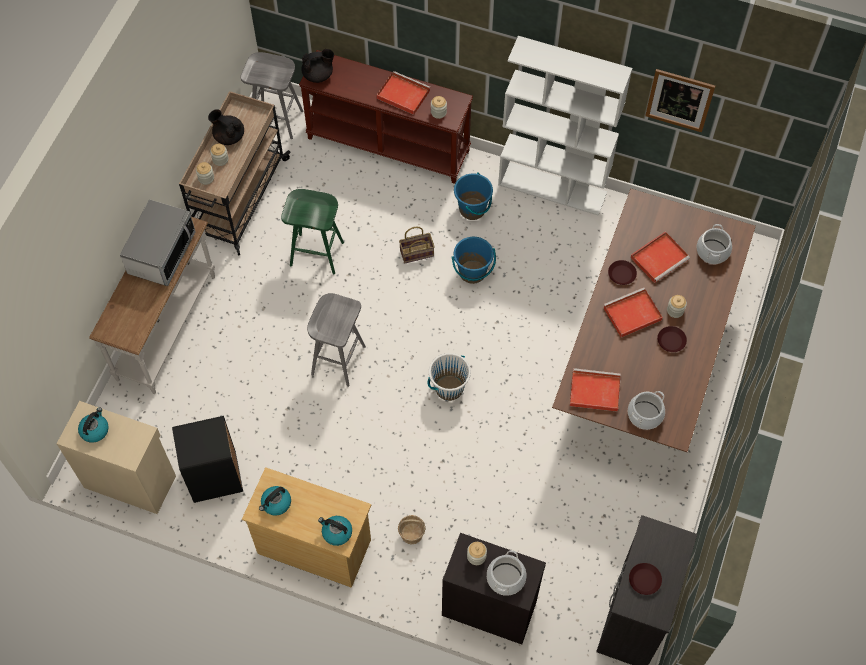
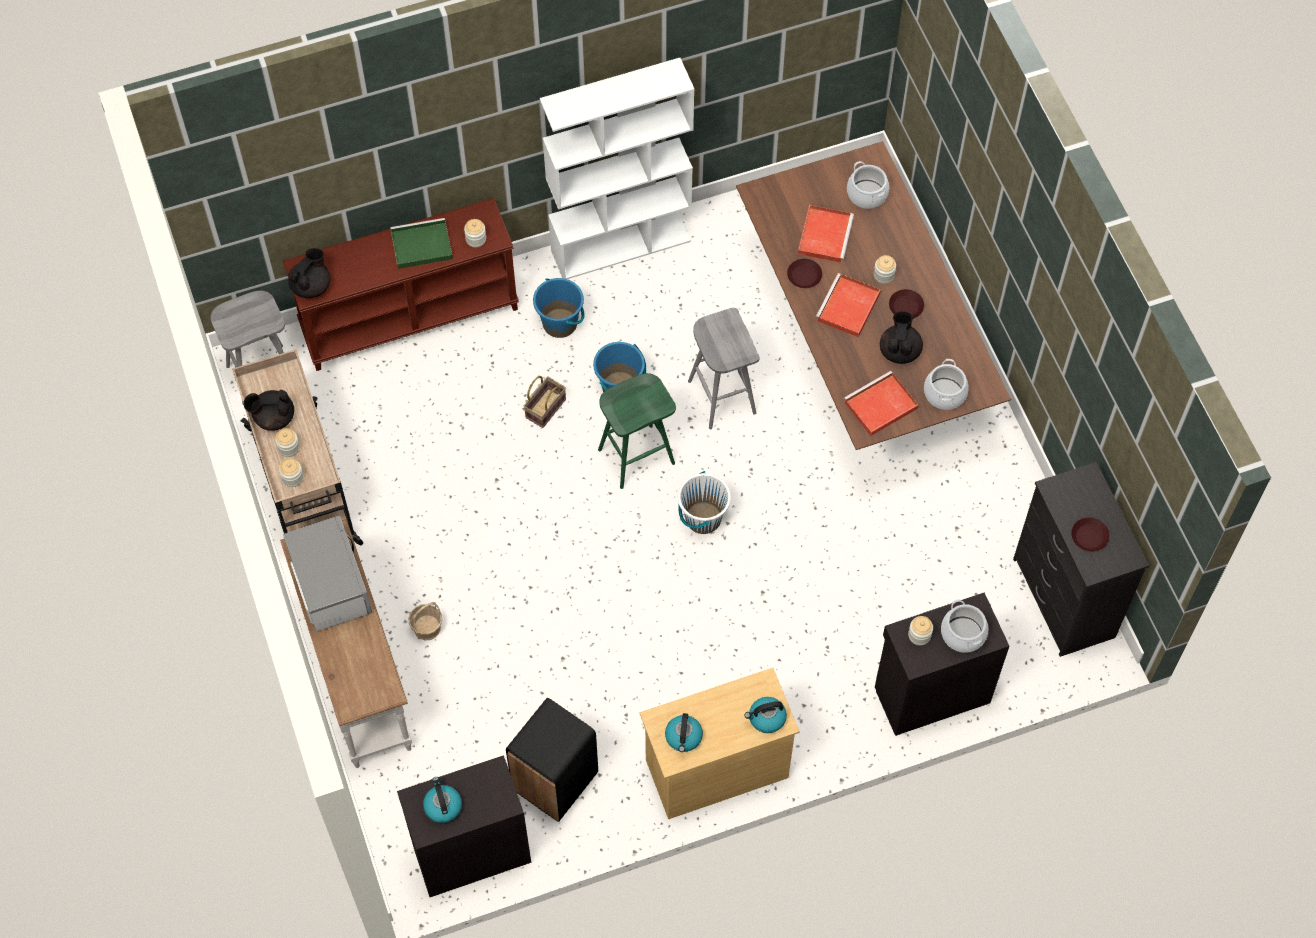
camera: 40 degrees left, 0 degrees up
beige cabinet [57,401,176,514] -> black cabinet [397,755,531,897]
green stool [281,189,344,274] -> green stool moved to [598,373,676,489]
grey stool [307,293,366,387] -> grey stool moved to [688,308,760,429]
red tray [377,71,431,115] -> green tray [390,218,453,269]
basket [398,515,426,545] -> basket moved to [409,602,442,640]
picture [645,69,715,132] -> none
none -> black teapot [880,311,923,364]

